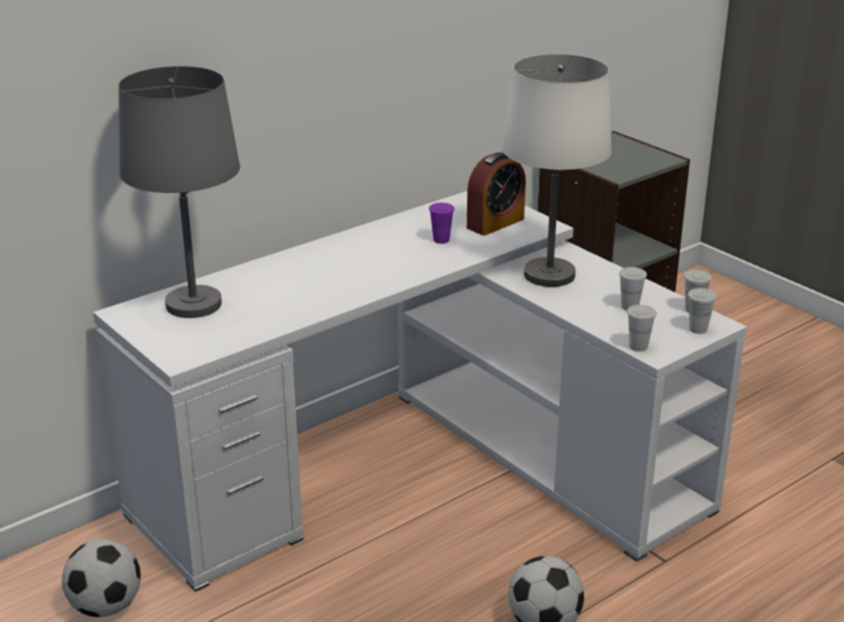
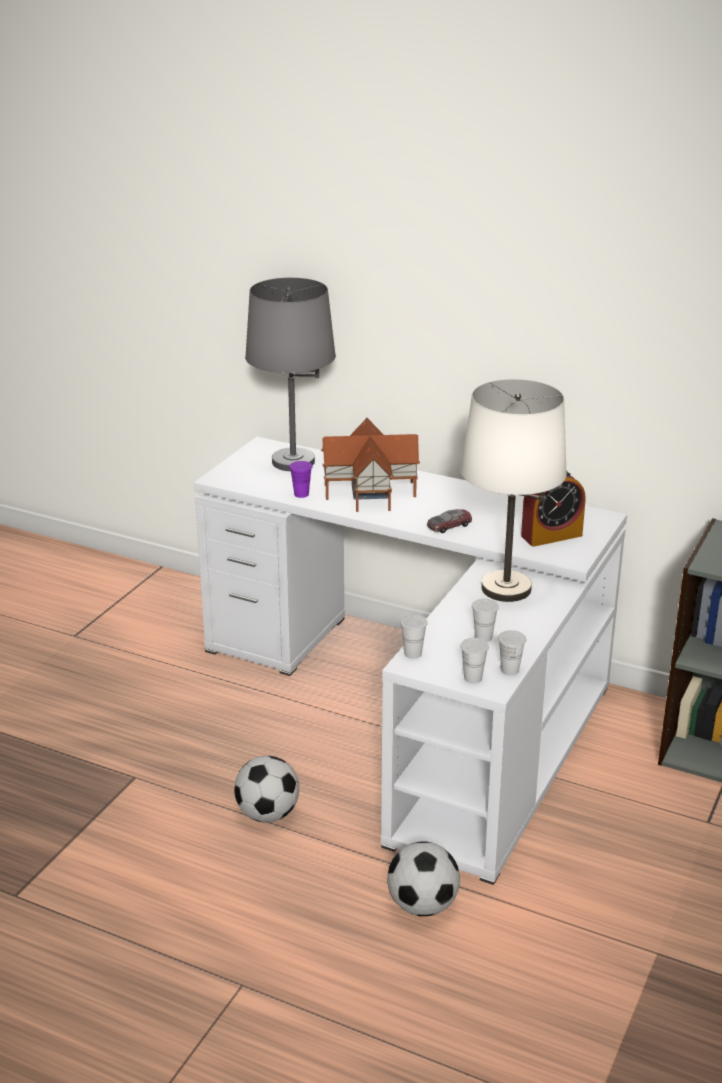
camera: 65 degrees right, 0 degrees up
football [62,539,141,617] -> football moved to [387,842,460,916]
purple cup [429,203,454,244] -> purple cup moved to [289,461,312,498]
alarm clock [467,152,526,236] -> alarm clock turned 45 degrees counterclockwise [521,471,586,547]
none -> toy house [321,418,420,512]
none -> toy car [427,509,472,533]

